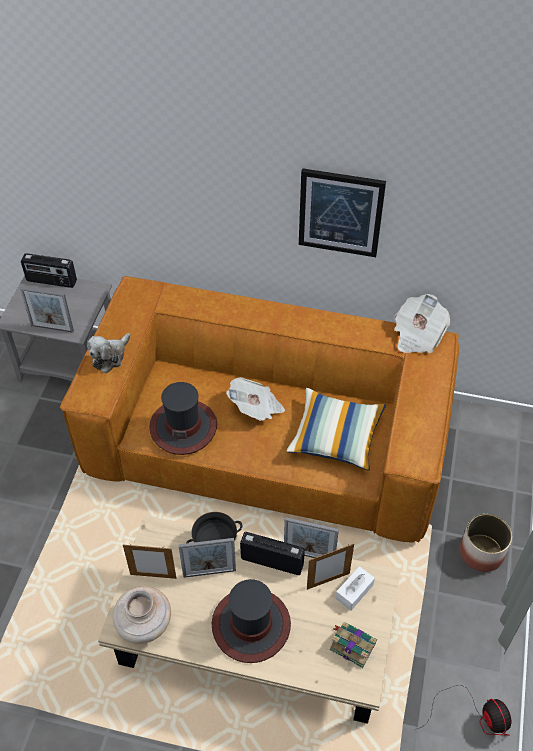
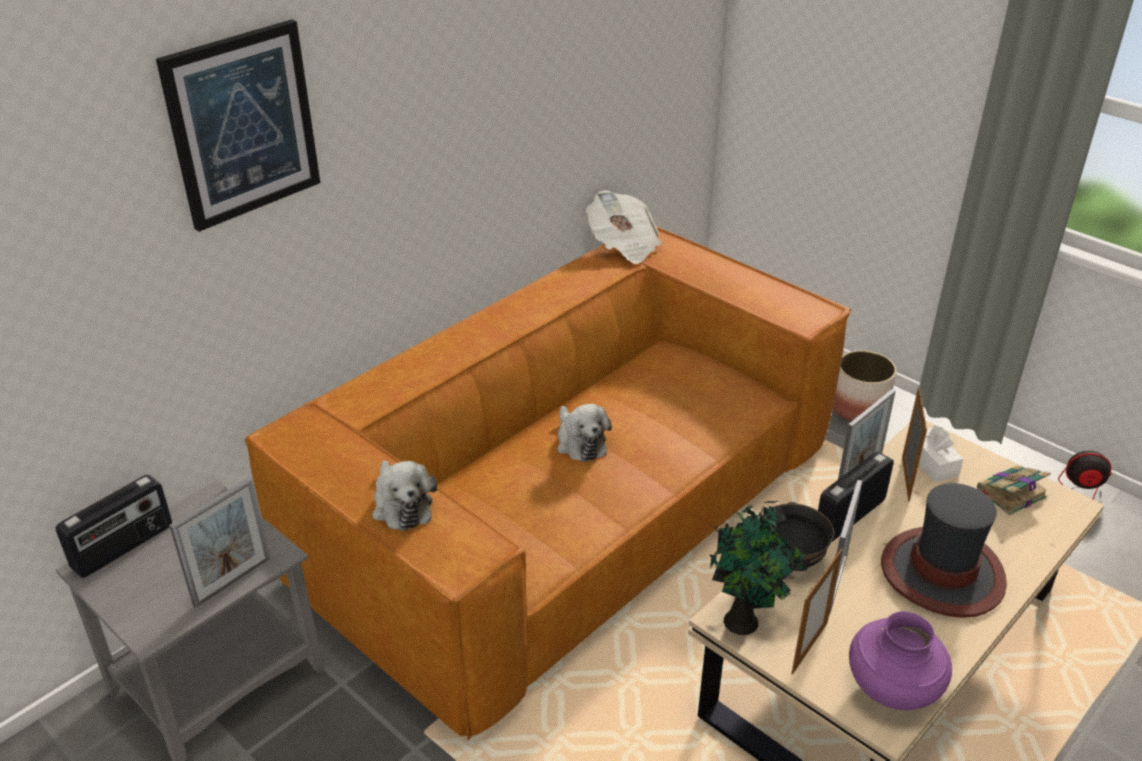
camera: 60 degrees left, 15 degrees down
beige vase [113,586,171,644] -> purple vase [849,611,952,710]
hat [149,382,217,455] -> none
newspaper [226,377,285,421] -> plush toy [557,404,612,462]
pillow [286,388,386,470] -> none
picture [299,168,386,257] -> picture moved to [156,19,320,232]
none -> potted plant [710,501,806,635]

